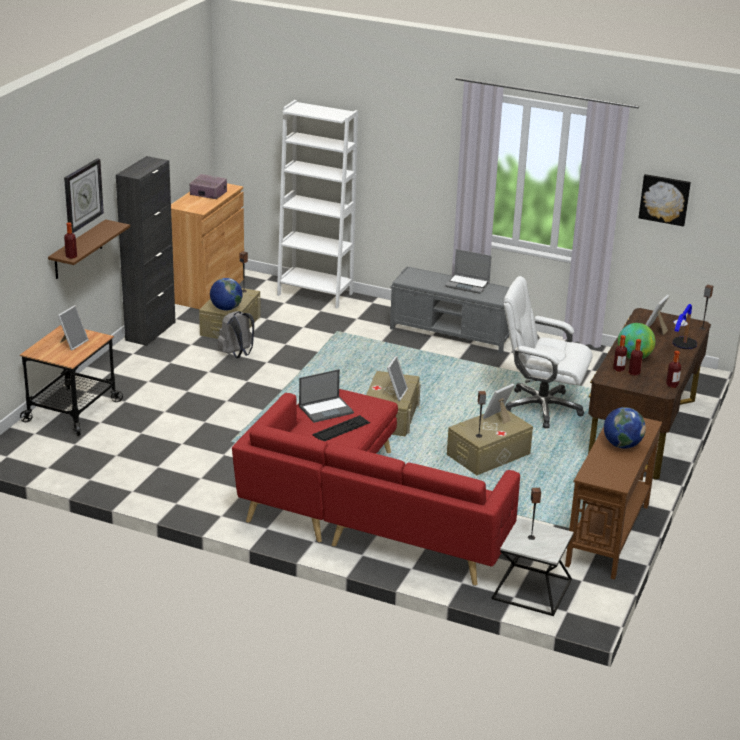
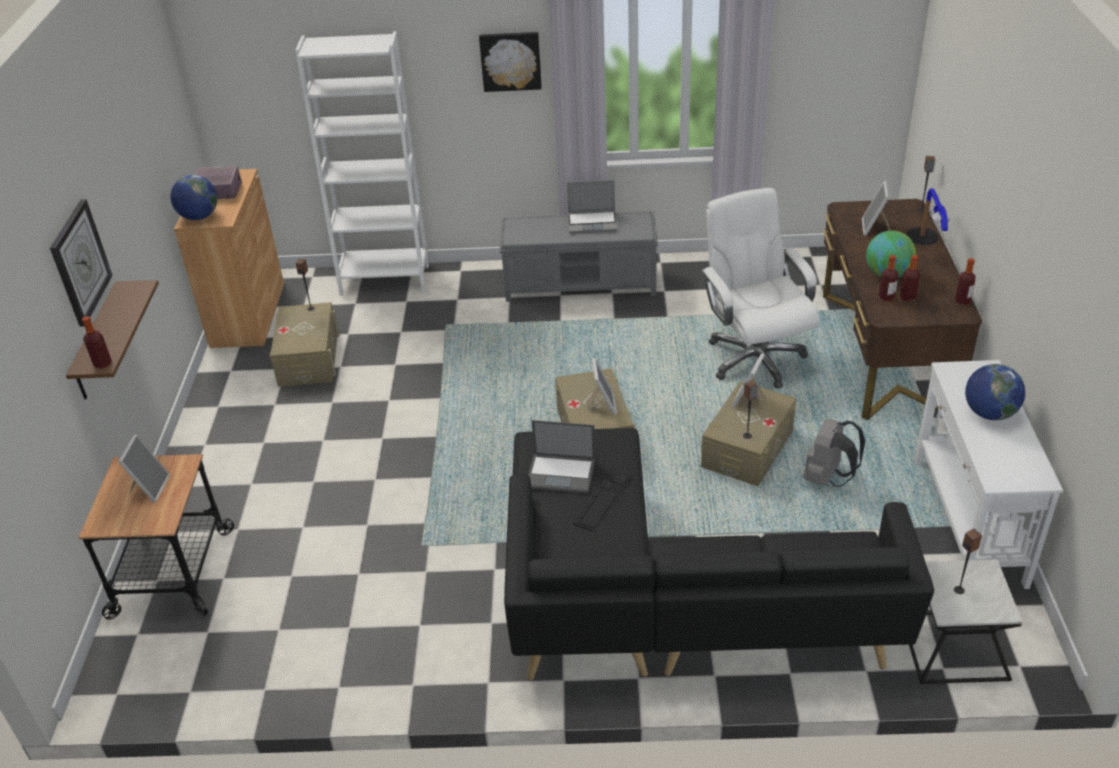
camera: 20 degrees left, 10 degrees up
black cabinet [116,156,176,346] -> none
globe [210,278,243,310] -> globe moved to [171,175,218,220]
grey backpack [218,311,254,358] -> grey backpack moved to [803,419,865,487]
red sofa [232,389,520,586] -> black sofa [504,428,934,681]
laptop [299,369,354,423] -> laptop turned 60 degrees clockwise [528,420,595,493]
white office chair [504,276,593,428] -> white office chair turned 75 degrees clockwise [701,188,819,389]
brown console table [565,418,662,580] -> white console table [914,360,1063,589]
picture [638,174,691,226] -> picture moved to [479,32,542,92]

